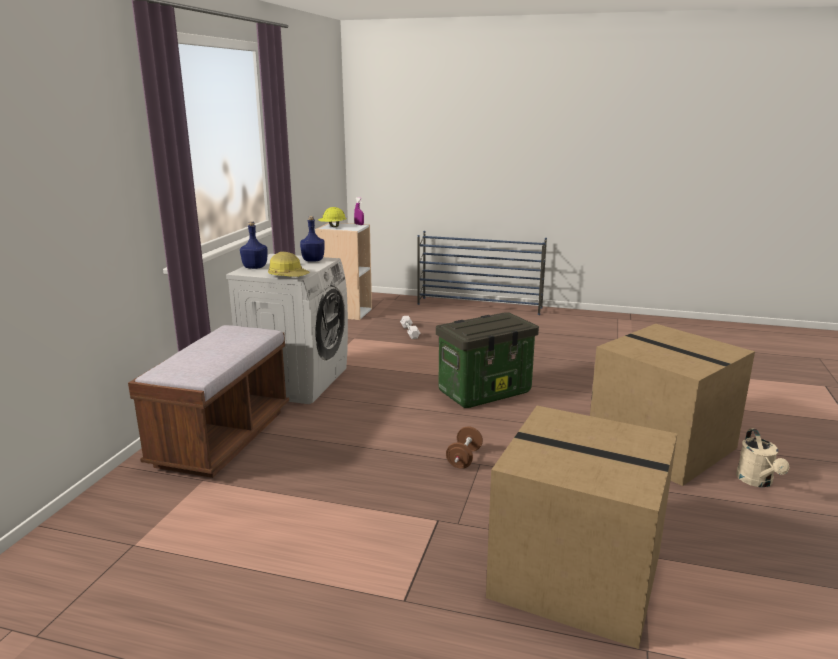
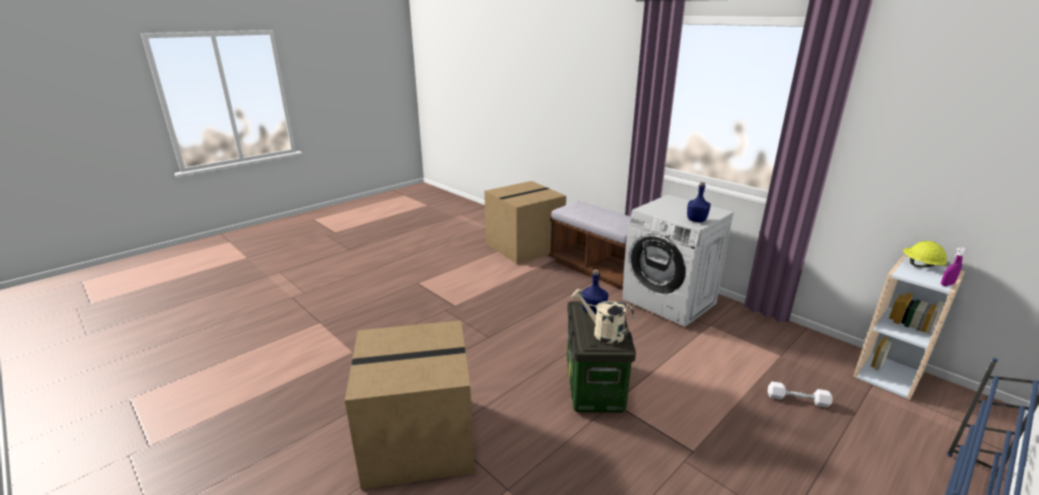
camera: 120 degrees right, 5 degrees up
blue bottle [240,221,268,269] -> blue bottle moved to [581,269,608,315]
hard hat [268,252,310,277] -> none
brown dumbbell [446,426,483,469] -> none
cardboard box [486,406,677,649] -> cardboard box moved to [484,181,566,264]
beige watering can [736,428,789,487] -> beige watering can moved to [572,289,634,344]

